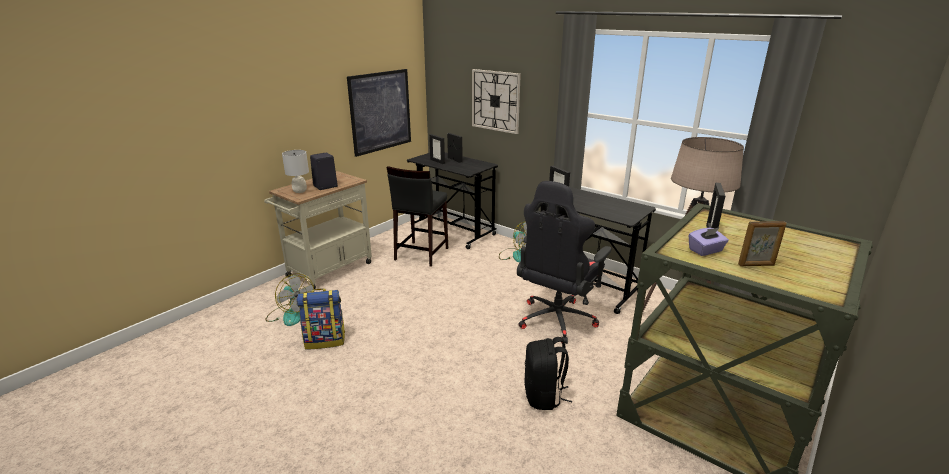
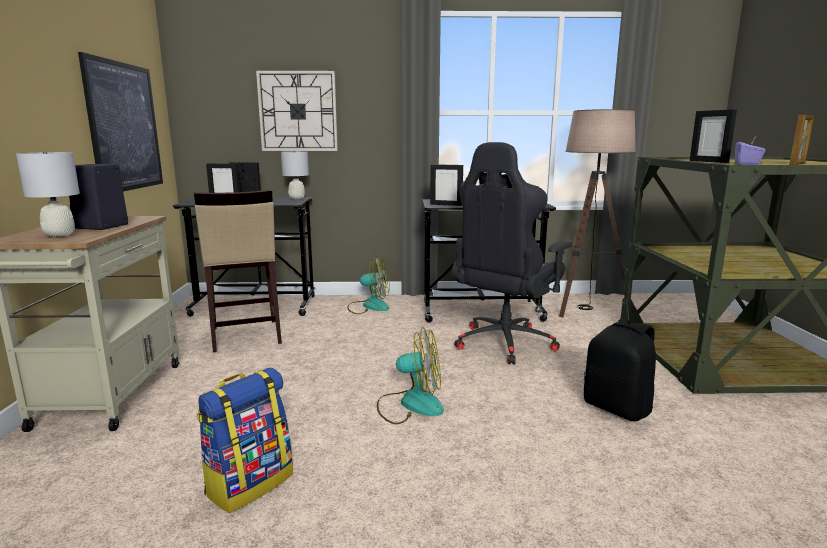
camera: 40 degrees left, 10 degrees down
fan [265,274,314,326] -> fan moved to [377,327,444,424]
black stool [387,166,448,267] -> beige stool [194,190,282,352]
black office chair [517,181,612,344] -> black office chair turned 45 degrees clockwise [452,142,573,364]
none -> grey table lamp [281,151,309,199]

